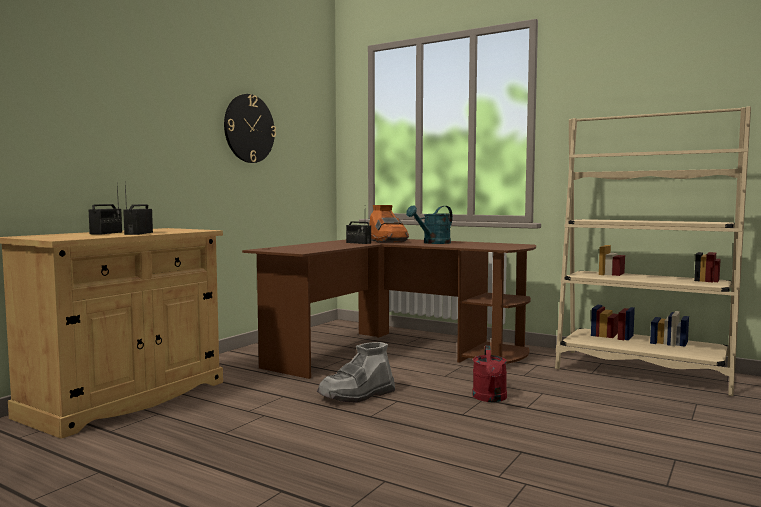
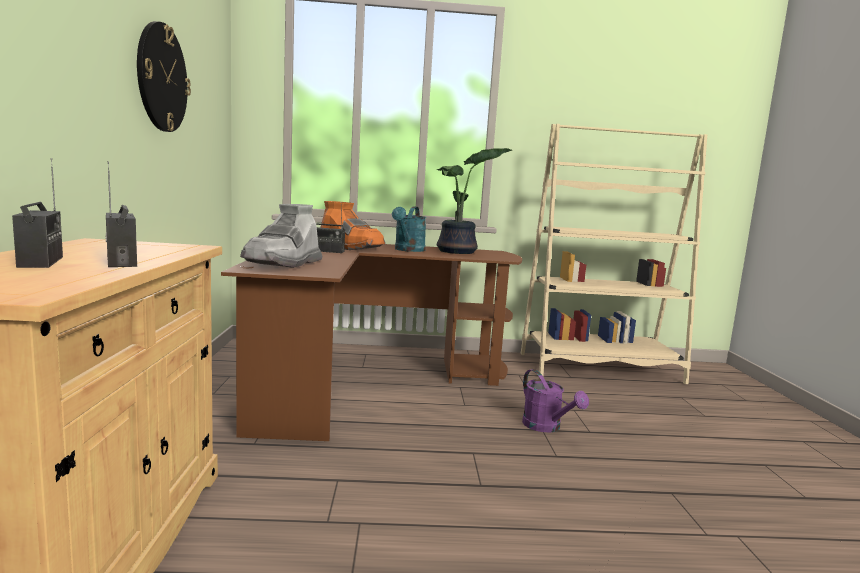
camera: 35 degrees left, 5 degrees up
grey boot [317,342,395,403] -> grey boot moved to [240,204,322,268]
red watering can [472,345,507,402] -> purple watering can [522,369,589,432]
none -> potted plant [437,148,512,254]

